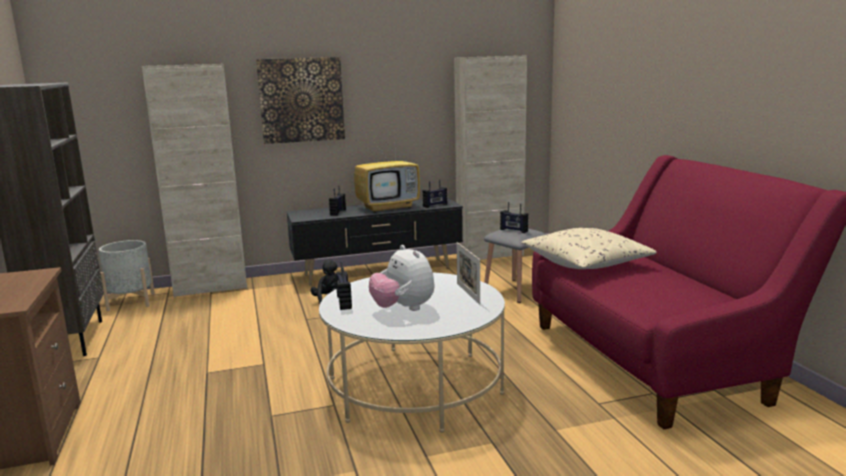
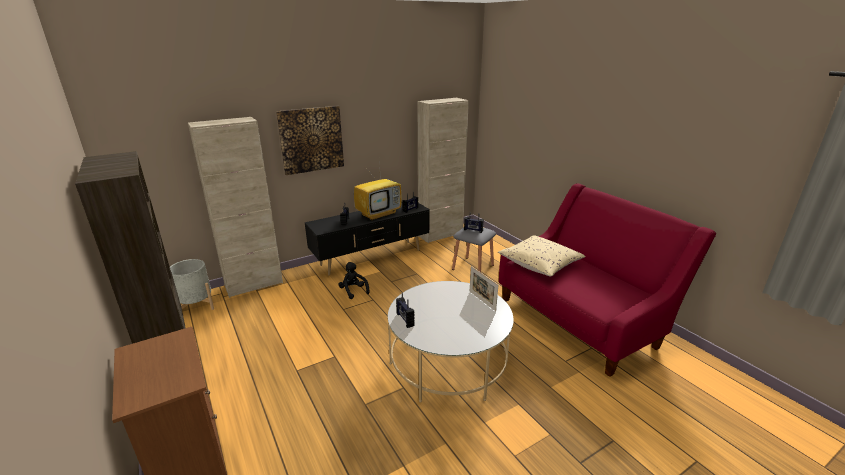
camera: 15 degrees left, 10 degrees up
plush toy [369,245,434,311] -> none

